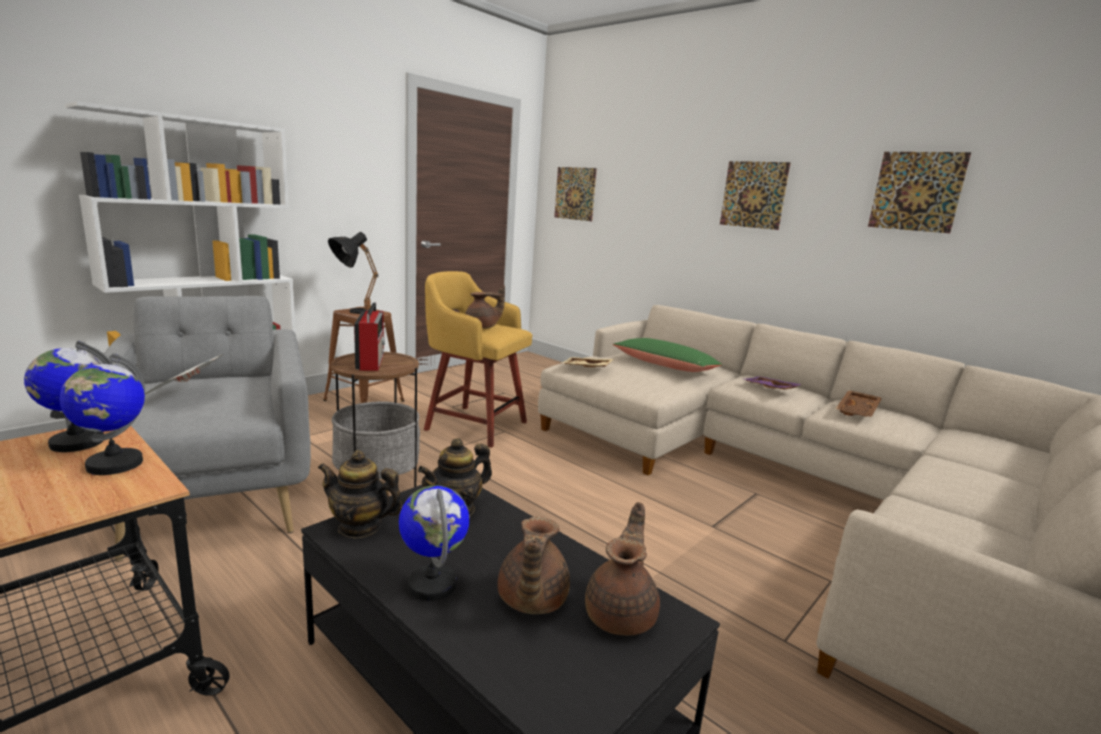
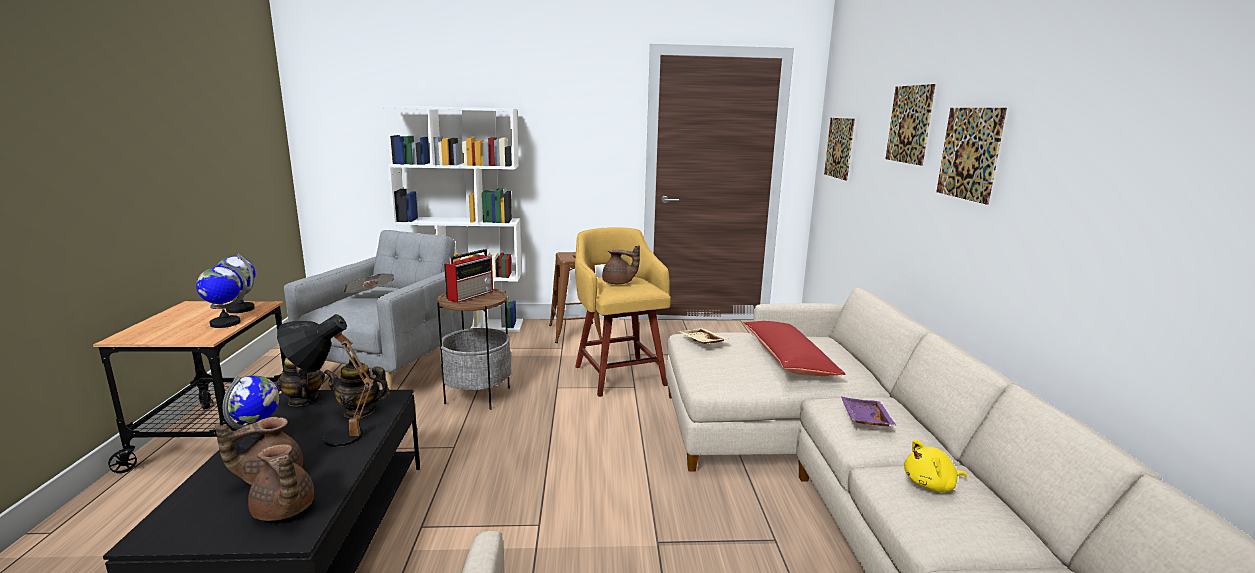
camera: 45 degrees right, 0 degrees up
black table lamp [328,232,379,314] -> black table lamp moved to [277,314,374,447]
brown teapot [585,502,660,636] -> brown teapot turned 75 degrees clockwise [248,444,314,521]
green pillow [613,338,723,372] -> red pillow [743,321,845,376]
brown tray [835,390,882,417] -> yellow plush toy [904,439,967,492]
picture [868,152,971,233] -> picture moved to [886,84,936,166]

